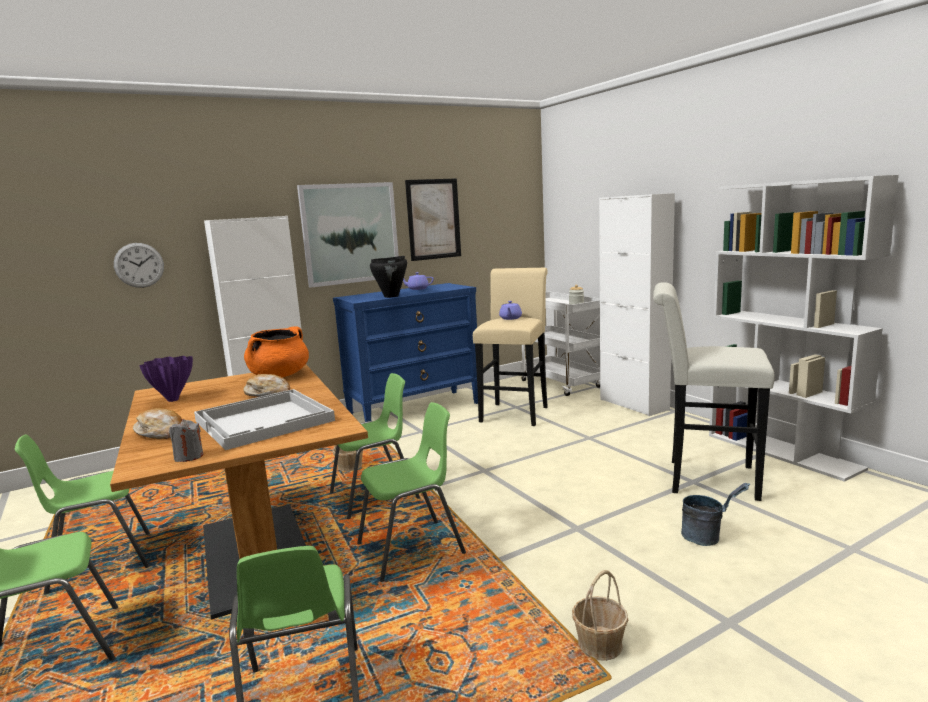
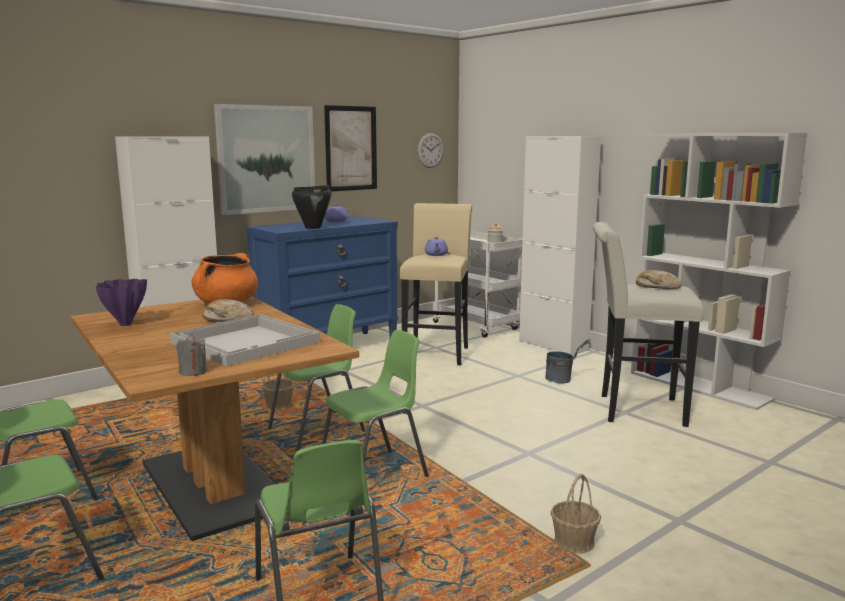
camera: 10 degrees left, 0 degrees up
wall clock [114,243,164,288] -> wall clock moved to [417,133,444,168]
bread [133,408,182,439] -> bread moved to [636,270,682,289]
grey bucket [681,483,750,546] -> grey bucket moved to [545,339,591,384]

